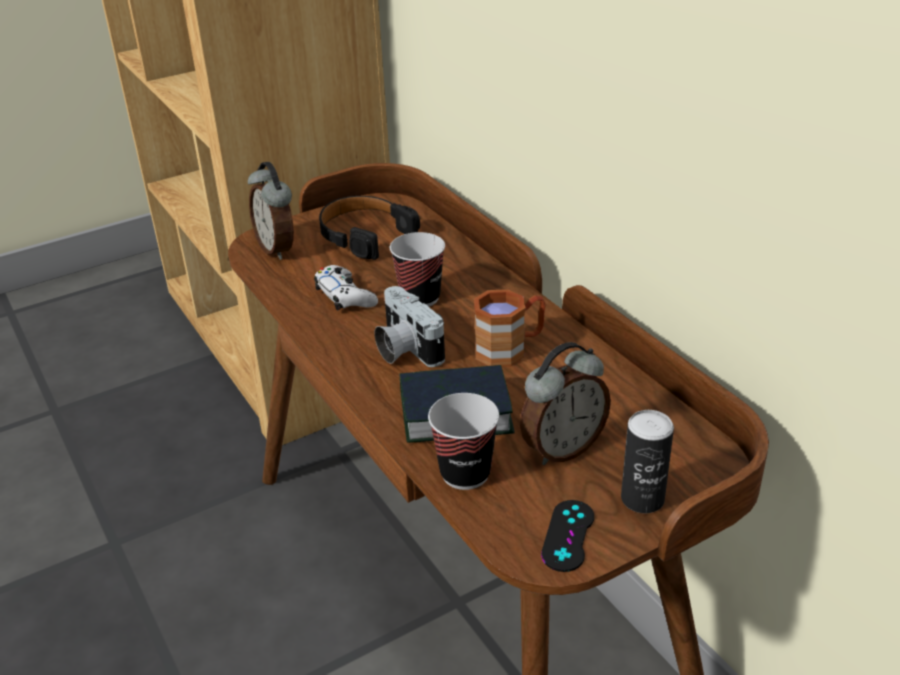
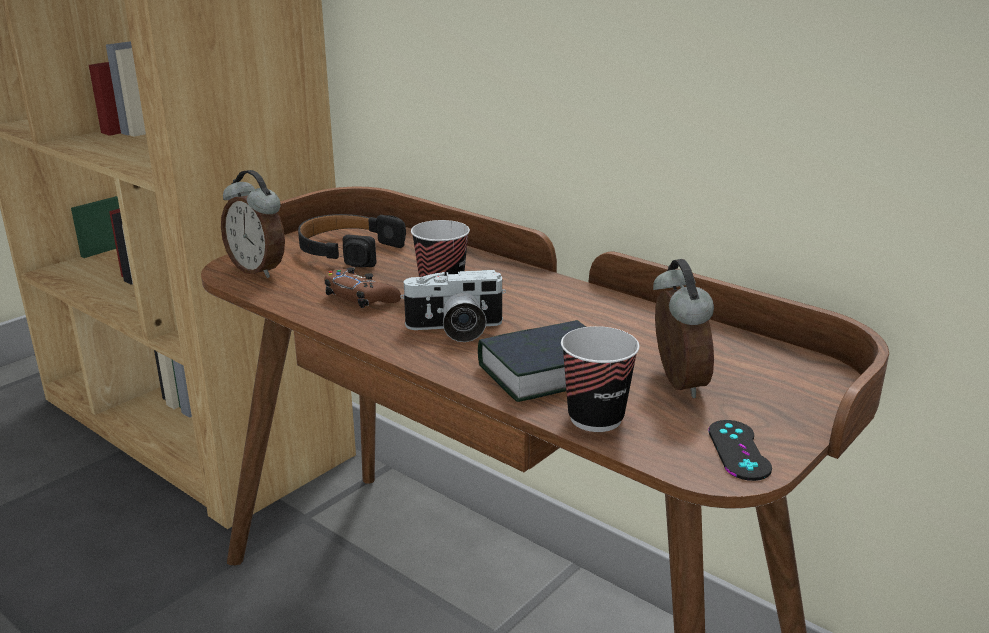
camera: 20 degrees left, 10 degrees down
white game controller [314,265,378,311] -> brown game controller [324,267,401,308]
camera [375,286,445,367] -> camera turned 45 degrees counterclockwise [400,270,506,342]
brown mug [474,289,546,367] -> none
alarm clock [520,342,611,465] -> alarm clock turned 45 degrees counterclockwise [653,259,714,398]
can [621,410,674,513] -> none

